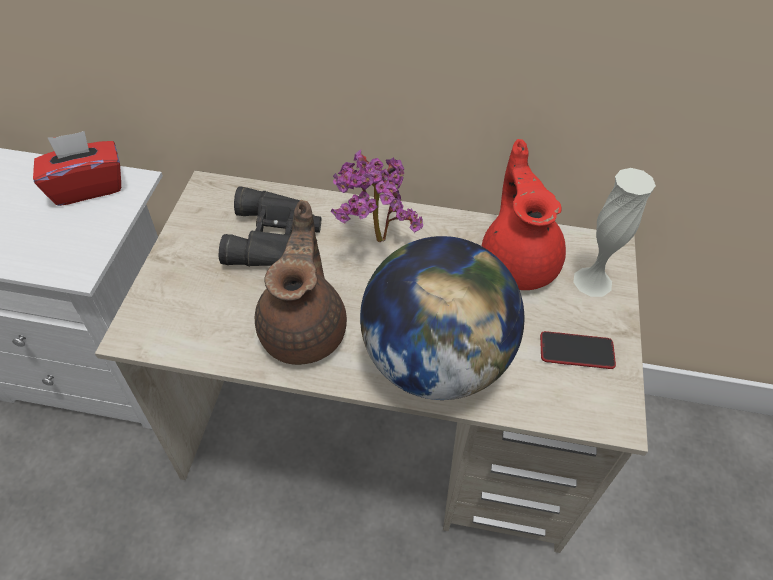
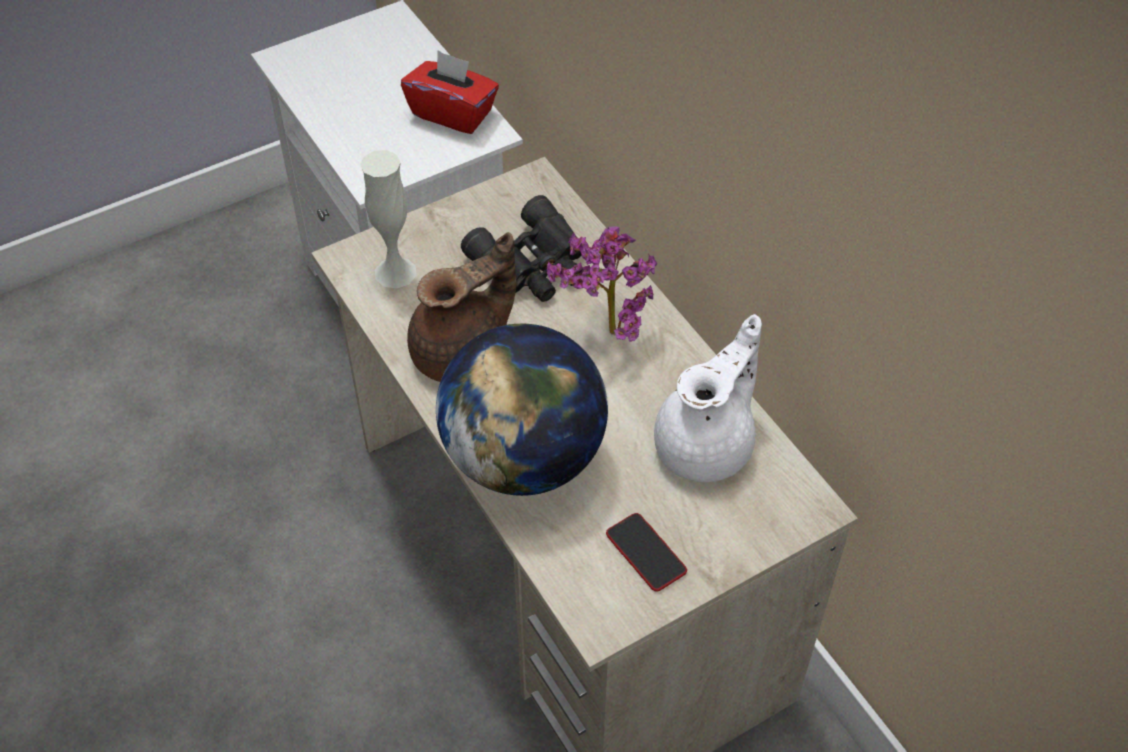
camera: 50 degrees right, 0 degrees up
red teapot [482,139,566,290] -> white teapot [654,314,762,482]
white vase [573,168,656,297] -> white vase moved to [360,150,417,288]

